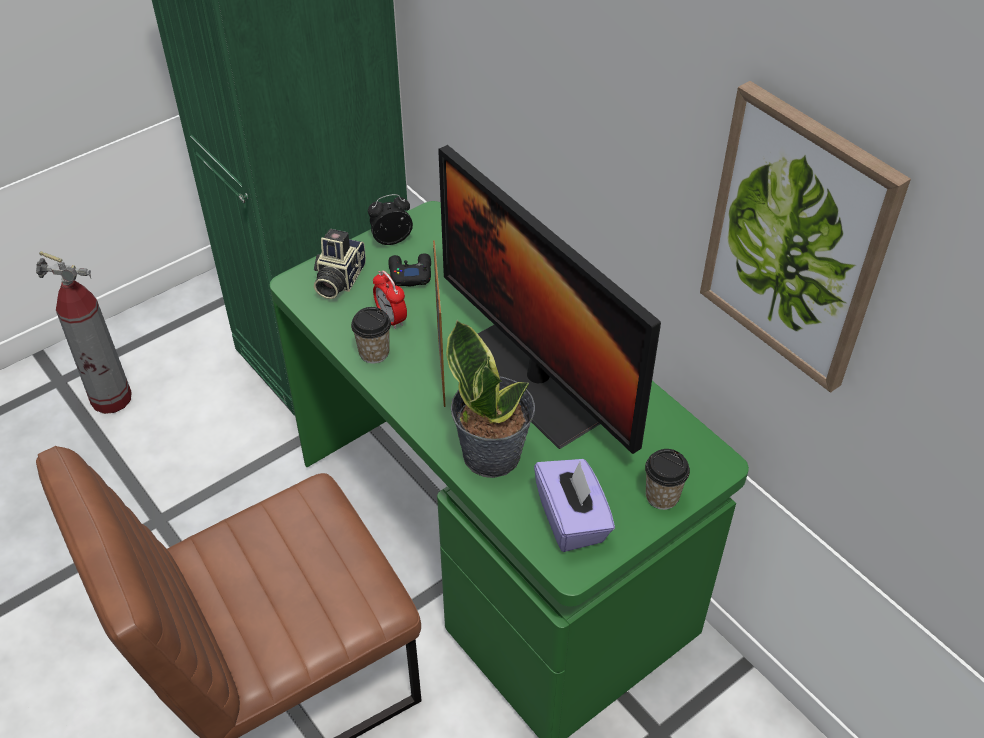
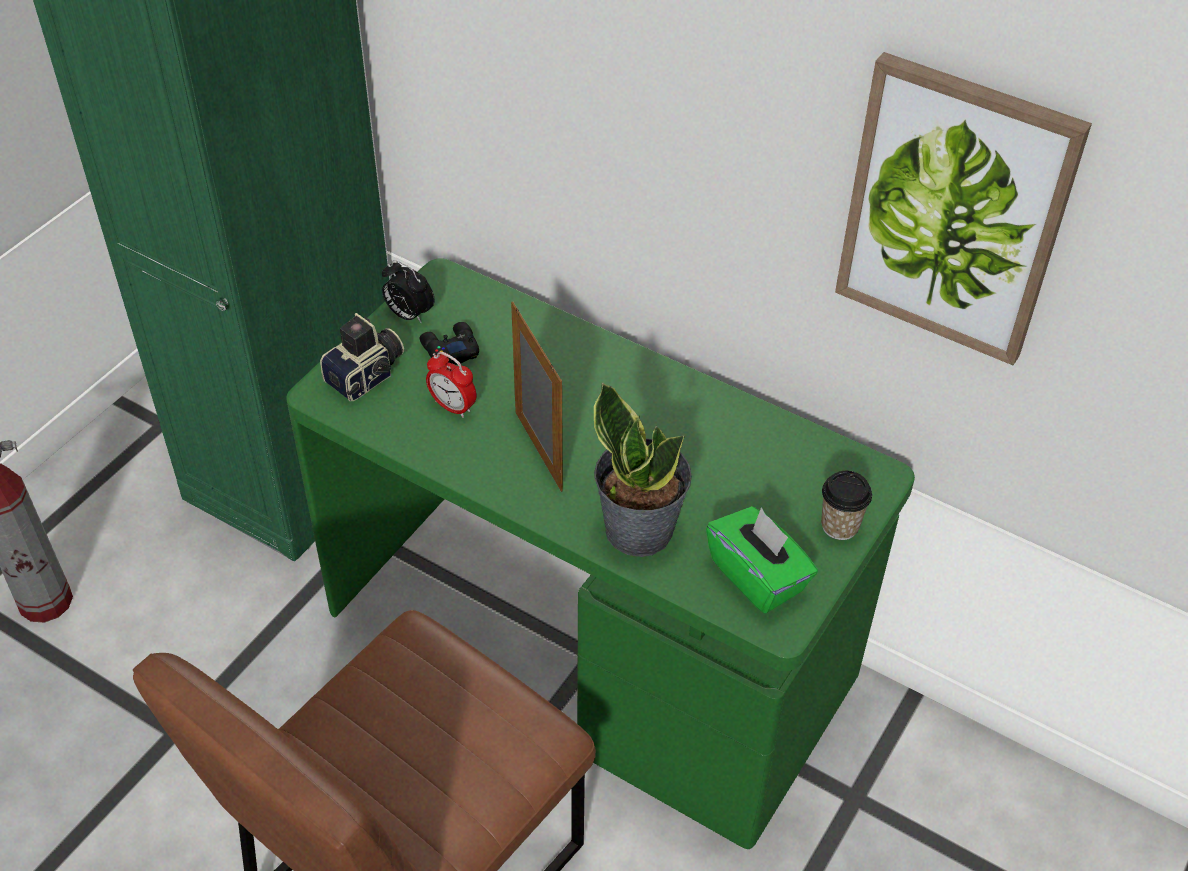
camera: 20 degrees left, 0 degrees up
camera [314,229,366,299] -> camera turned 135 degrees counterclockwise [320,313,404,401]
cup [351,307,391,364] -> none
alarm clock [368,194,413,245] -> alarm clock turned 105 degrees counterclockwise [382,260,434,324]
monitor [438,145,661,454] -> none
purple tissue box [534,459,615,552] -> green tissue box [706,506,818,613]

